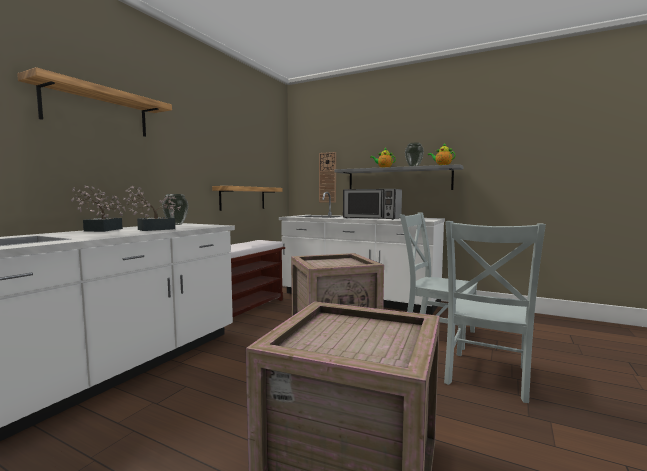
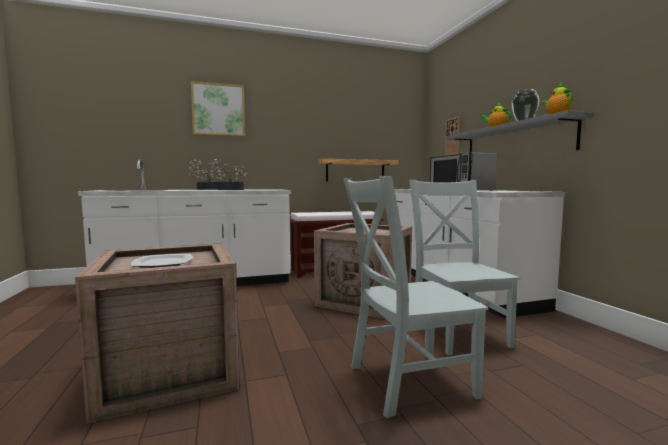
camera: 45 degrees right, 0 degrees up
shelf [17,67,172,137] -> picture [191,81,245,136]
vase [162,194,189,225] -> none
none -> plate [131,254,193,268]

